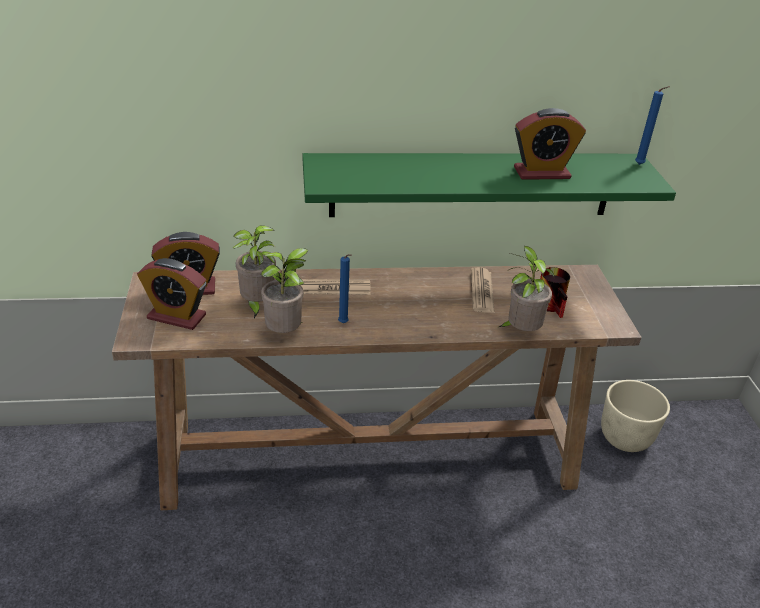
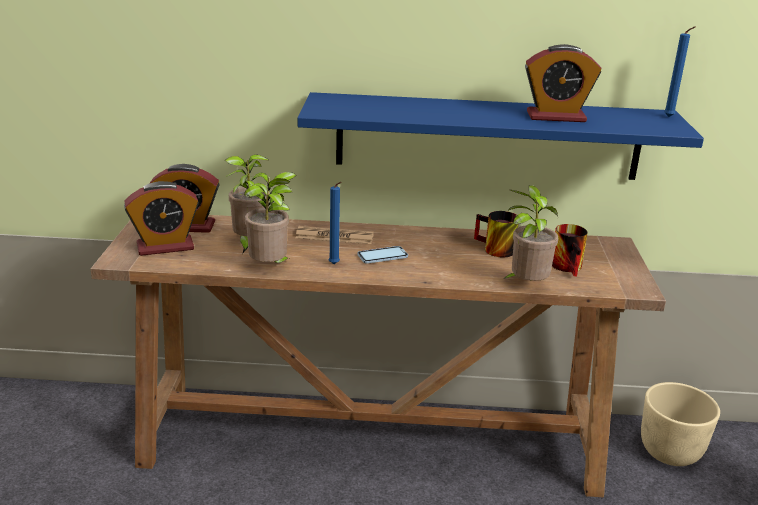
camera: 10 degrees right, 10 degrees down
alarm clock [137,258,206,330] -> alarm clock turned 45 degrees counterclockwise [124,181,199,256]
green shelf [303,153,676,217] -> blue shelf [297,92,704,180]
newspaper [471,267,495,313] -> mug [474,211,518,257]
none -> phone [357,246,408,264]

